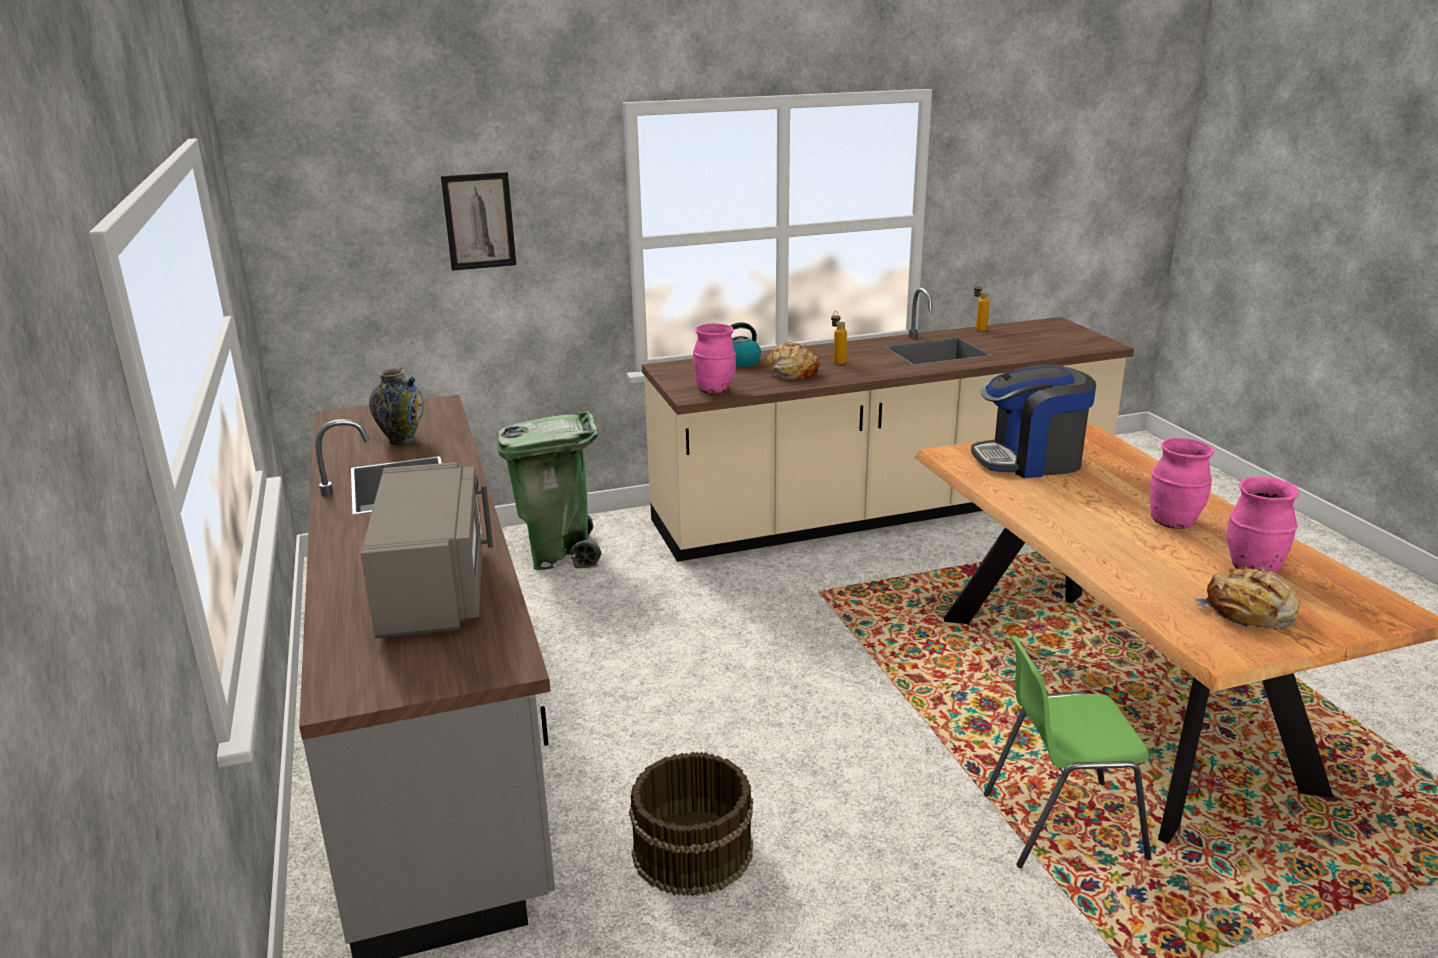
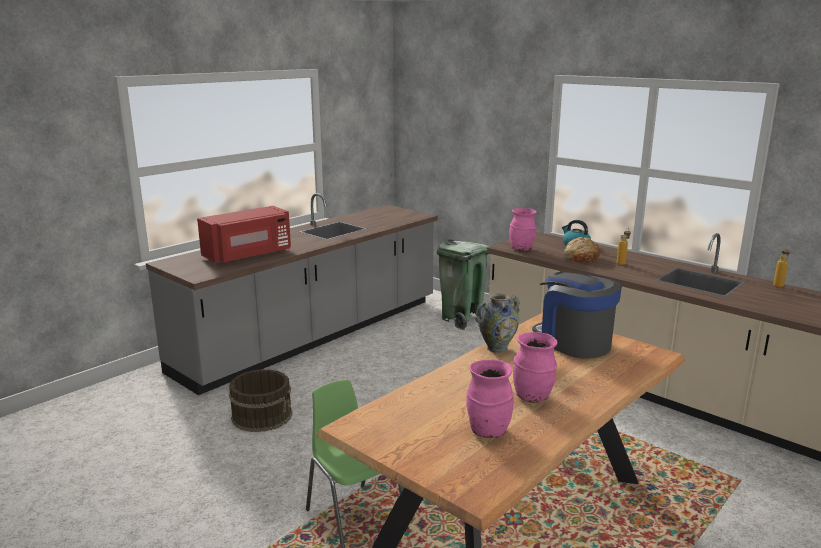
camera: 60 degrees right, 5 degrees down
grey microwave [361,462,493,638] -> red microwave [197,206,291,263]
vase [369,368,424,445] -> vase moved to [476,293,520,353]
picture [441,172,516,270] -> none
bread [1193,566,1299,630] -> none

